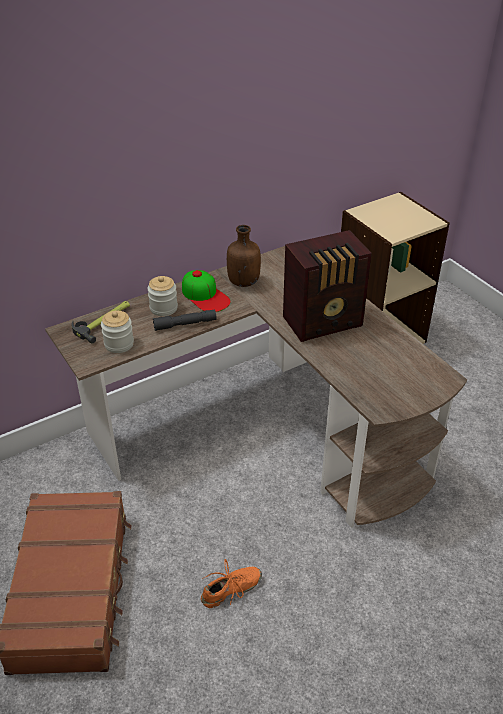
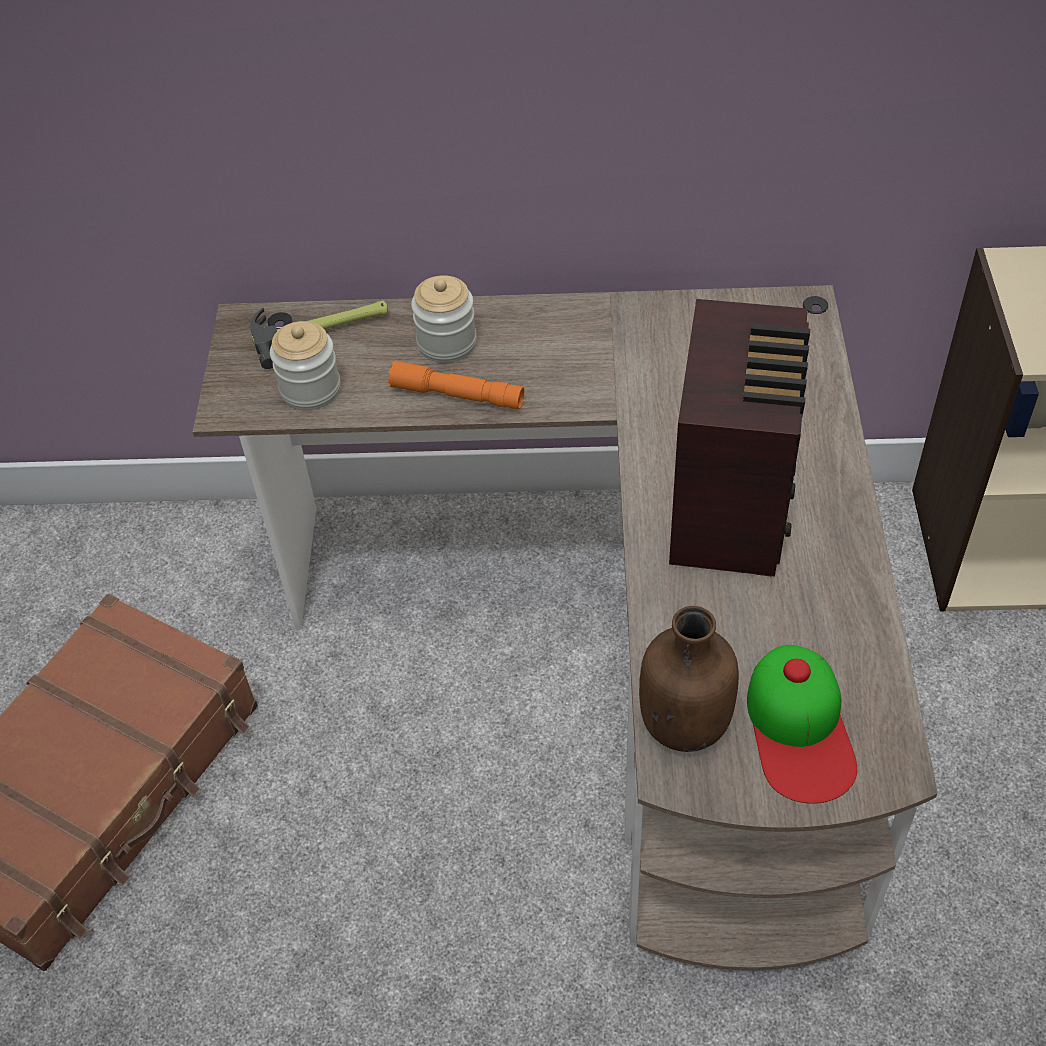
camera: 35 degrees right, 10 degrees up
grey flashlight [153,310,217,331] -> orange flashlight [388,360,524,409]
cap [182,270,230,312] -> cap moved to [747,645,857,804]
orange shoe [201,559,262,608] -> none
brown bottle [227,225,261,287] -> brown bottle moved to [639,606,739,752]
radio [283,230,372,342] -> radio turned 90 degrees counterclockwise [669,299,810,577]

